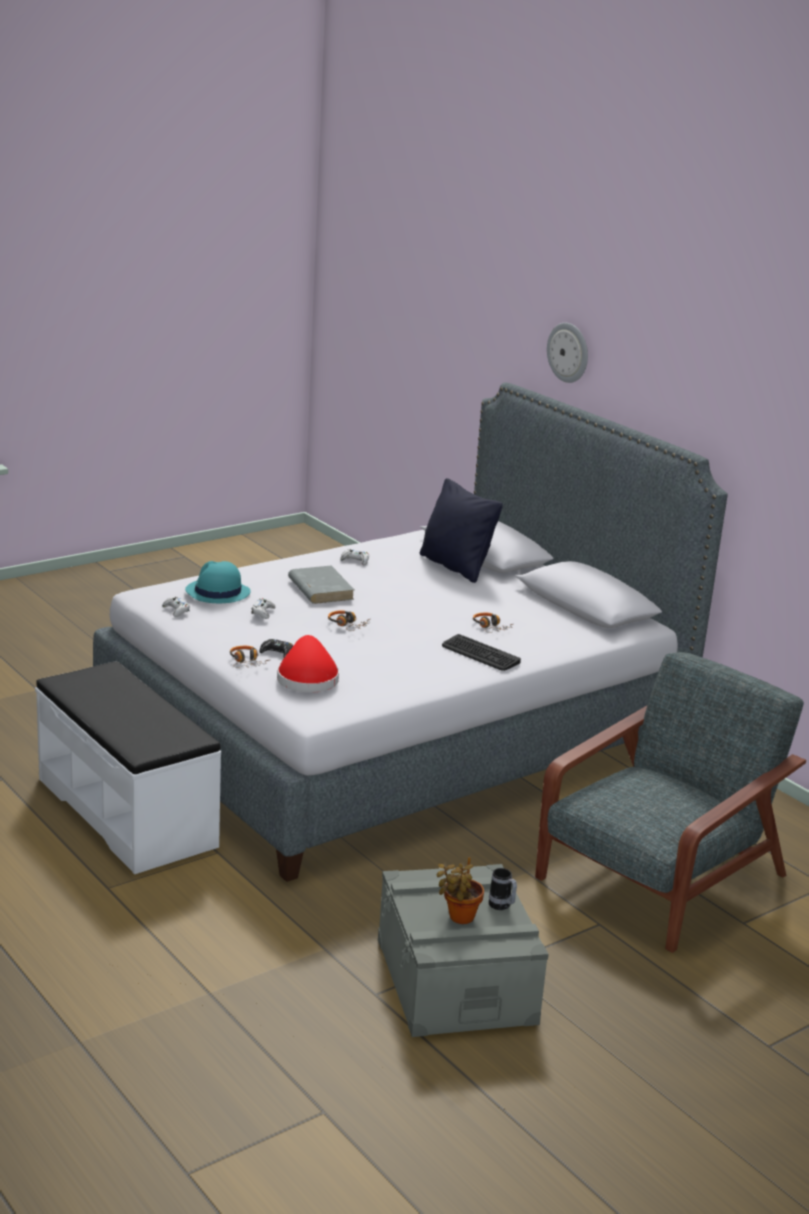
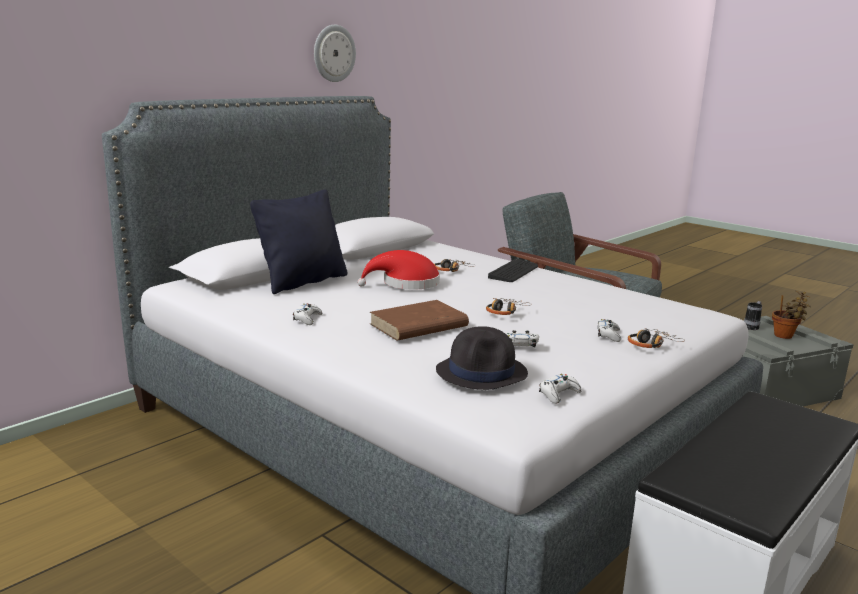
camera: 100 degrees left, 5 degrees down
turquoise hat [185,561,251,603] -> black hat [436,326,528,390]
black game controller [260,639,293,658] -> white game controller [598,319,621,342]
red hat [277,635,339,693] -> red hat moved to [357,250,440,290]
grey book [288,566,354,604] -> brown book [370,300,469,341]
wall clock [547,323,588,383] -> wall clock moved to [314,25,356,82]

